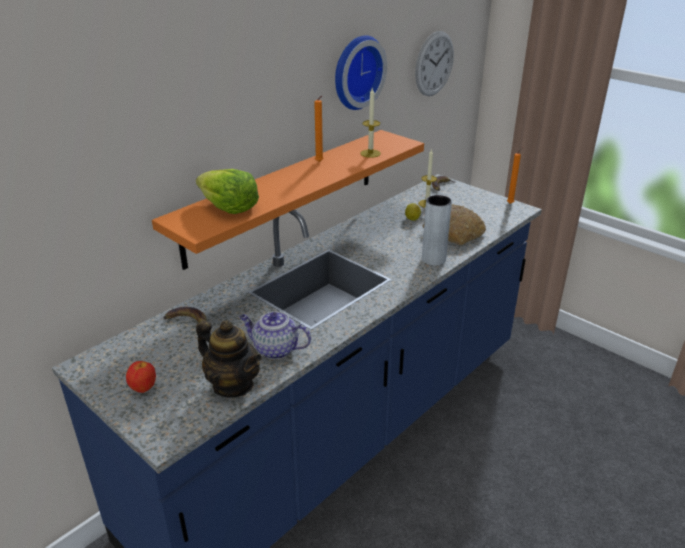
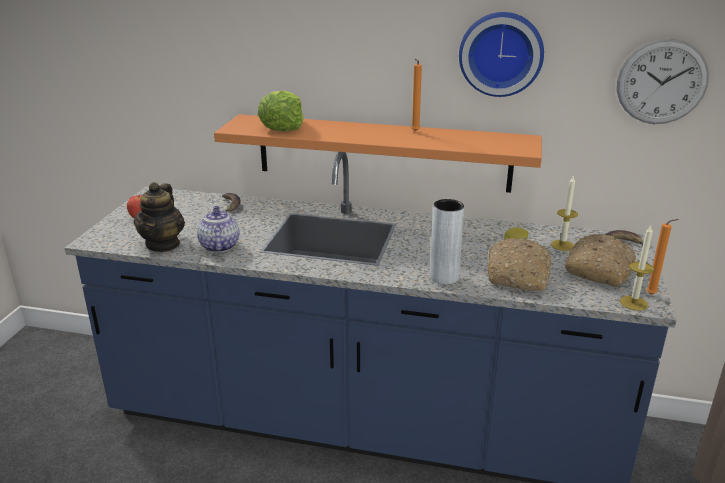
camera: 60 degrees right, 5 degrees down
candle [361,88,381,158] -> candle moved to [620,226,654,311]
none -> bread [565,234,636,287]

